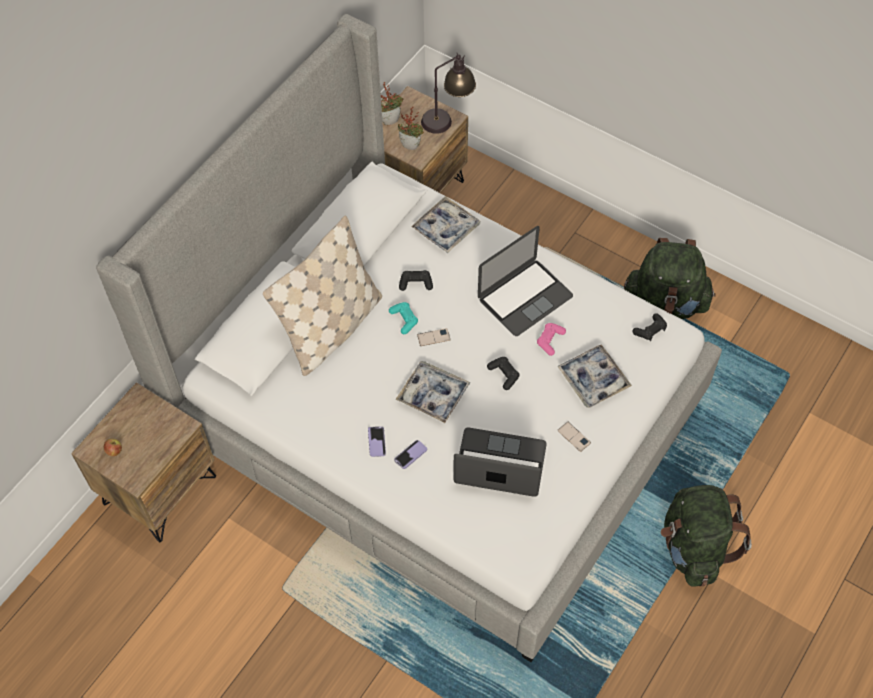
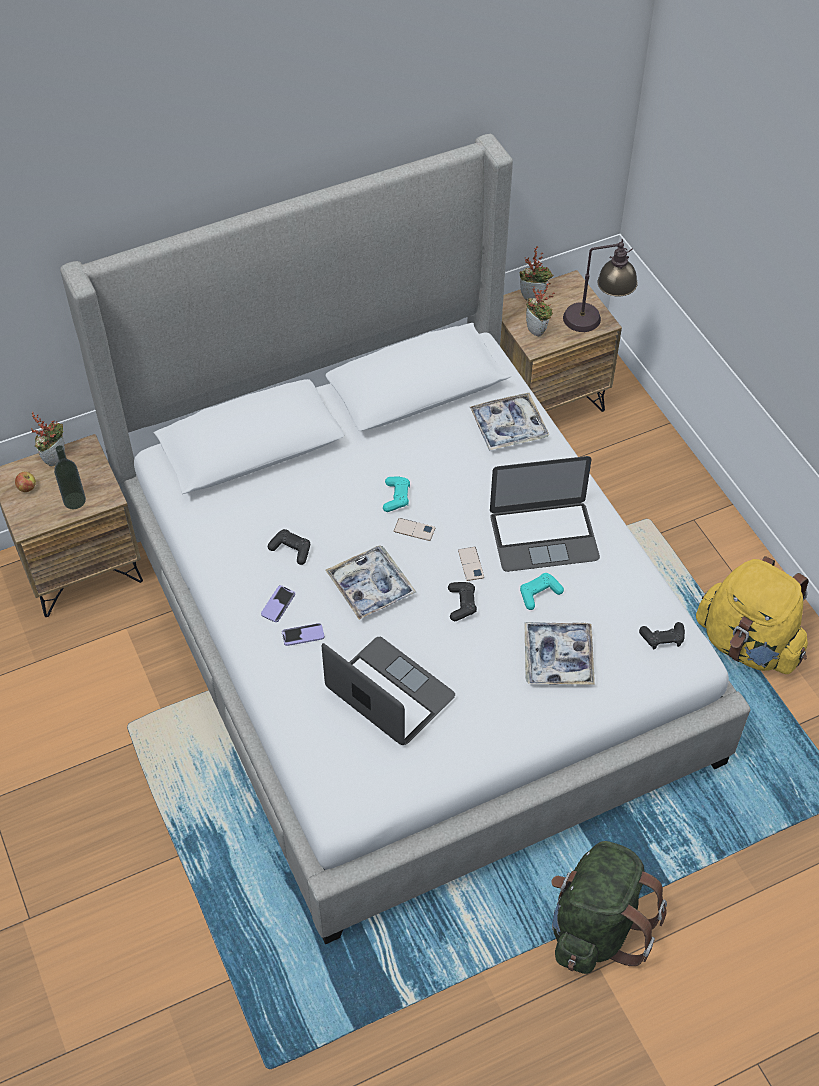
camera: 30 degrees right, 5 degrees down
beige pillow [263,216,382,376] -> none
black game controller [399,270,433,291] -> black game controller moved to [268,529,310,565]
pink game controller [537,323,566,356] -> turquoise game controller [520,573,564,610]
phone [557,422,591,452] -> phone moved to [458,547,484,581]
green backpack [624,238,716,319] -> yellow backpack [696,556,809,674]
none -> potted plant [31,412,65,466]
none -> bottle [54,445,86,509]

